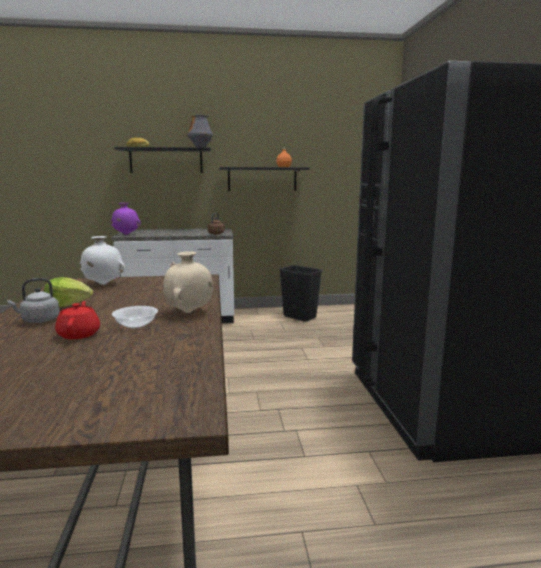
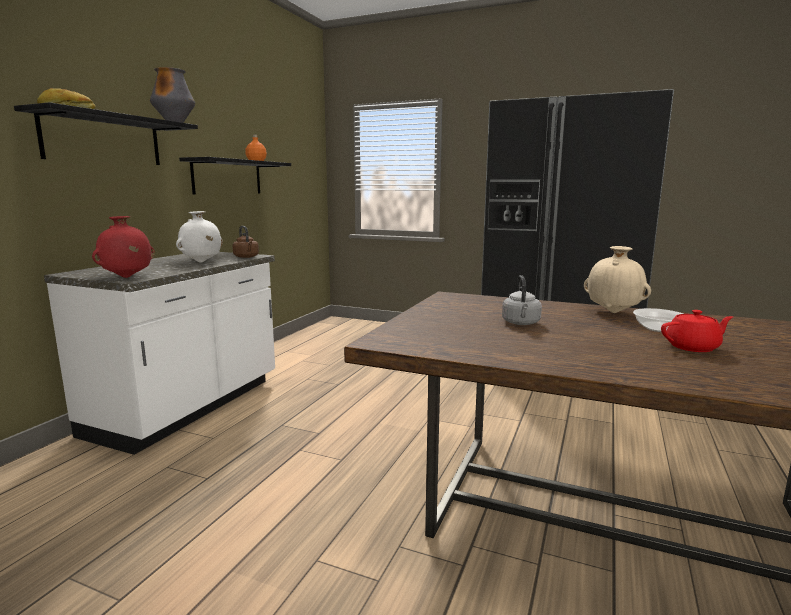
camera: 60 degrees left, 0 degrees up
grey kettle [7,278,60,323] -> grey kettle moved to [502,275,542,325]
lettuce [44,277,93,307] -> none
red teapot [55,301,100,339] -> red teapot turned 150 degrees clockwise [661,310,733,352]
white vase [79,236,125,285] -> white vase moved to [176,211,223,262]
purple vase [110,203,141,235] -> red vase [92,216,155,278]
black trash can [279,265,322,321] -> none

